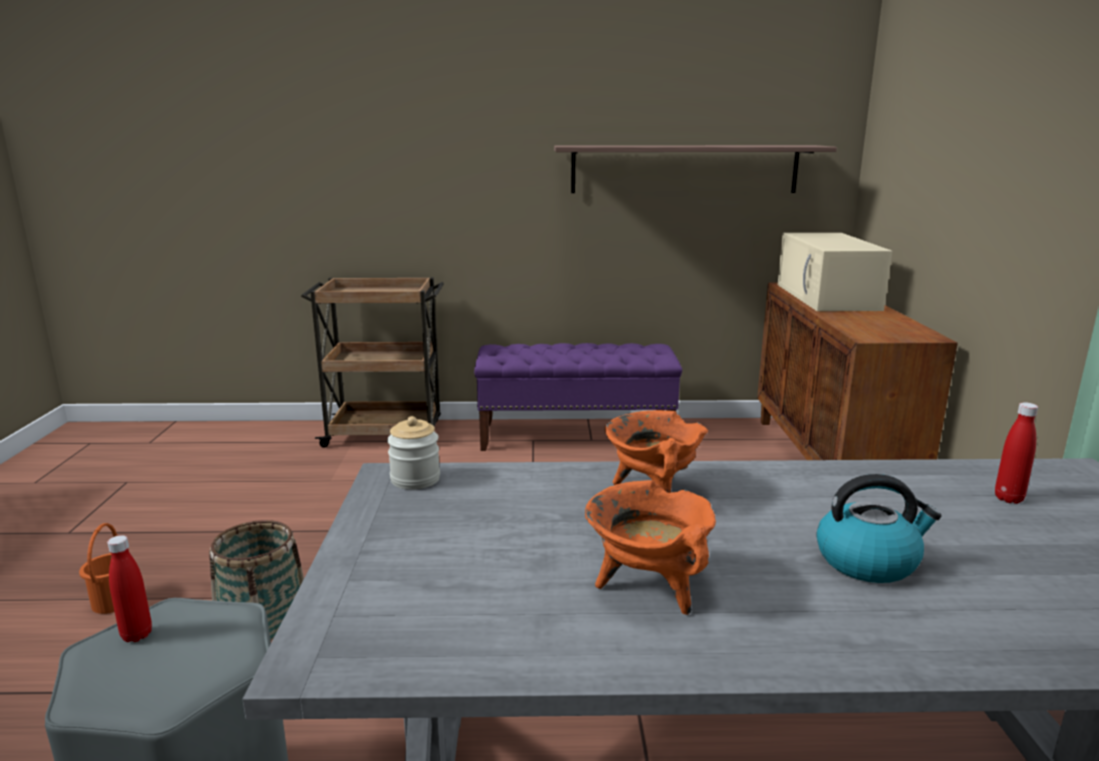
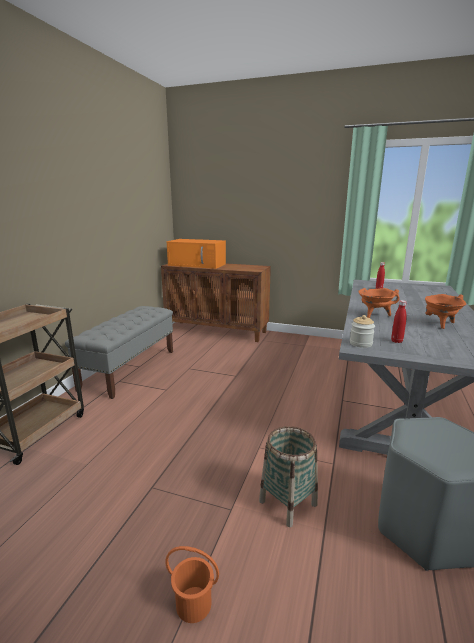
camera: 70 degrees left, 0 degrees up
red bottle [107,535,152,642] -> red bottle moved to [391,300,407,343]
purple bench [474,343,682,451] -> grey bench [65,306,173,399]
shelf [554,145,837,193] -> none
beige microwave [778,233,892,311] -> orange microwave [167,239,226,269]
kettle [816,474,942,583] -> none

